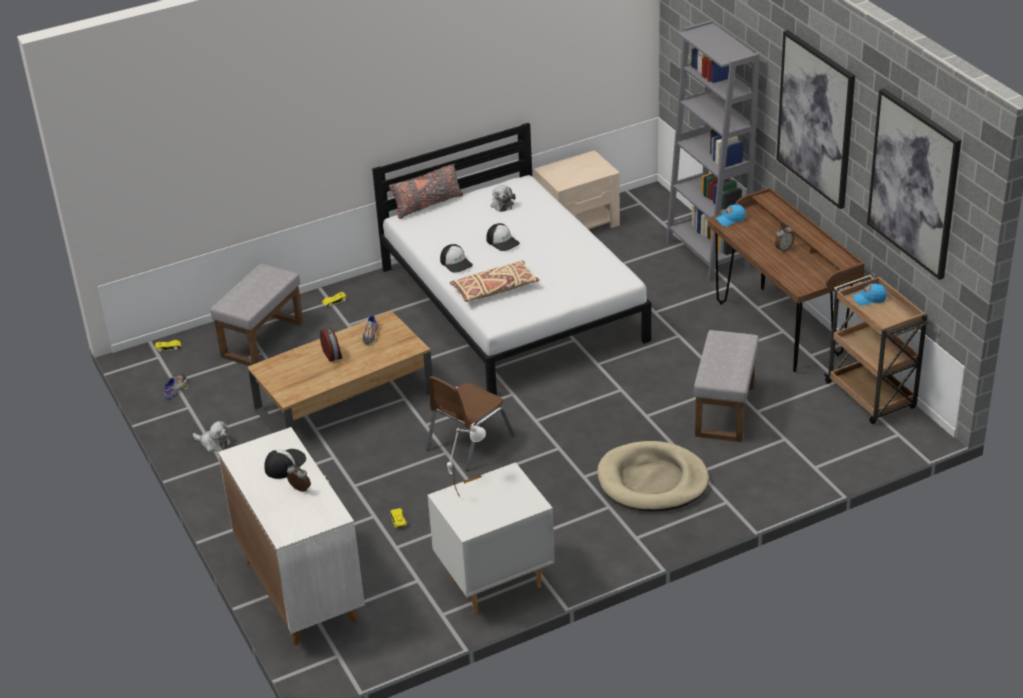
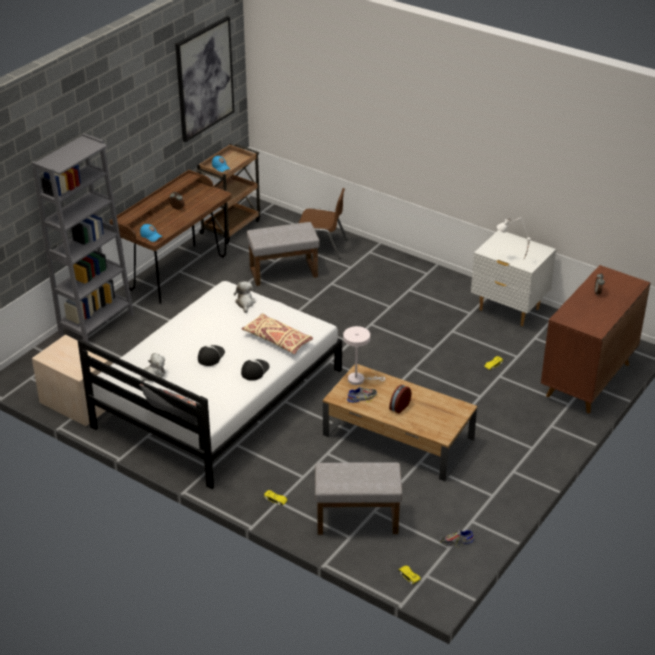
camera: 120 degrees left, 0 degrees up
plush toy [193,421,231,452] -> plush toy moved to [234,281,256,313]
white cabinet [218,427,365,645] -> brown cabinet [541,265,650,413]
cap [264,449,306,479] -> none
brown chair [426,376,515,471] -> brown chair moved to [299,188,347,259]
beige dog bed [597,441,709,511] -> none
picture [776,30,855,209] -> none
none -> white table lamp [343,326,385,385]

